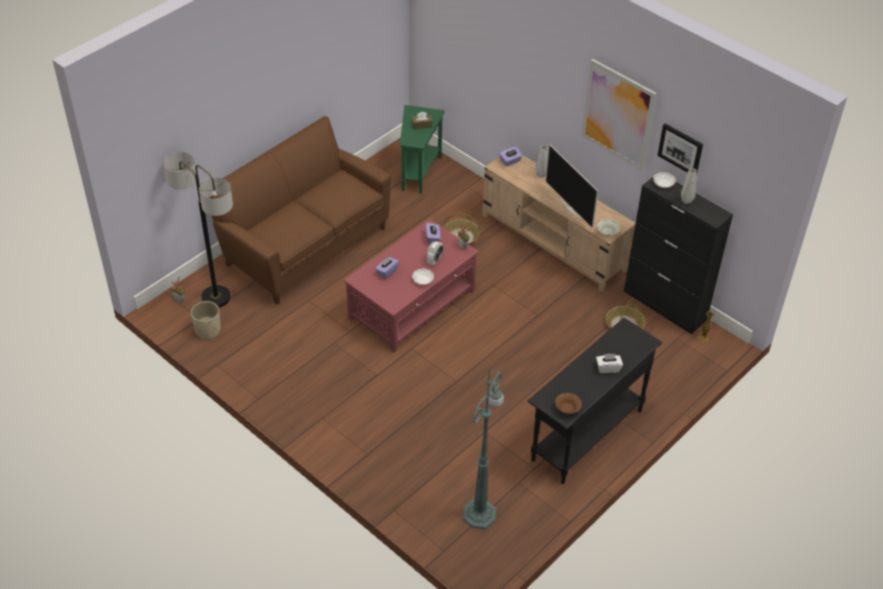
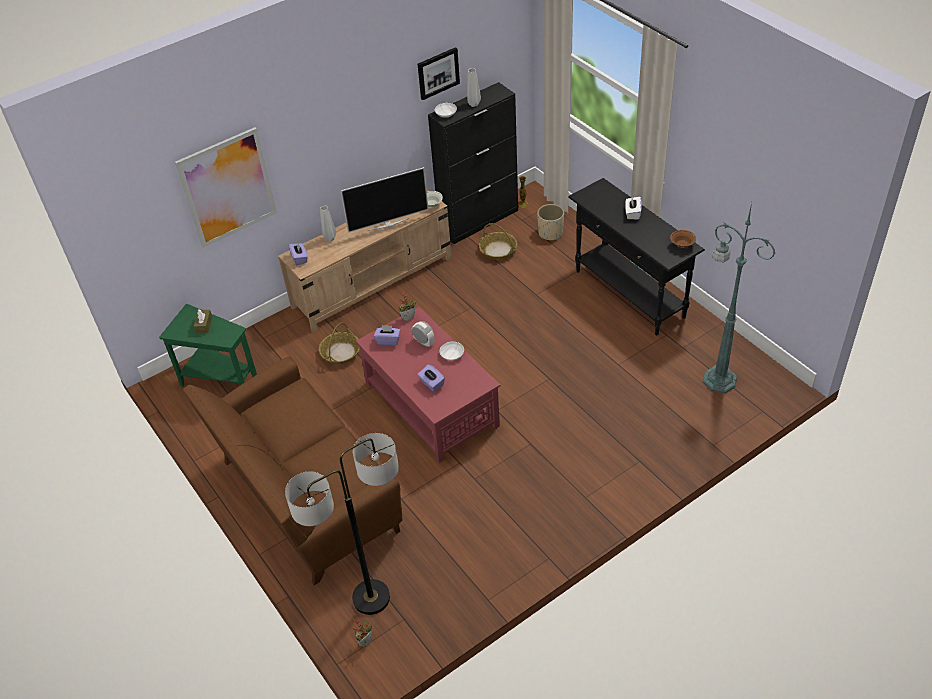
camera: 75 degrees left, 0 degrees up
beige planter [191,301,221,339] -> beige planter moved to [537,204,564,240]
picture [581,59,657,171] -> picture moved to [175,127,277,248]

